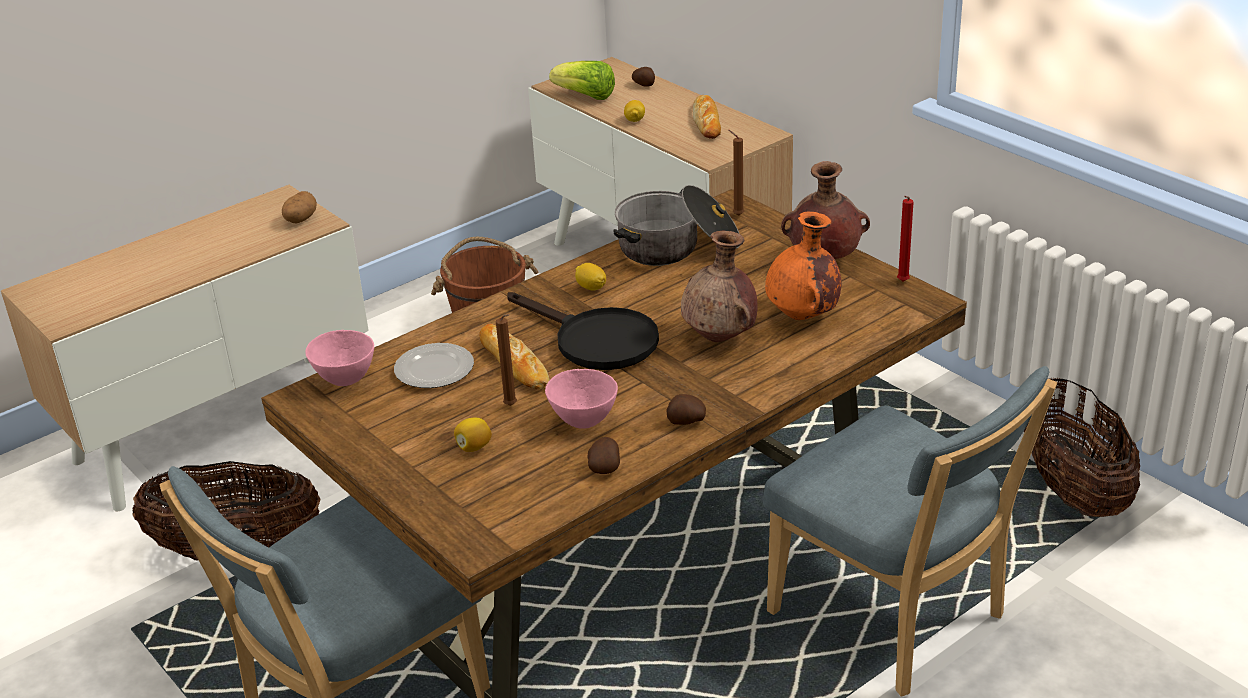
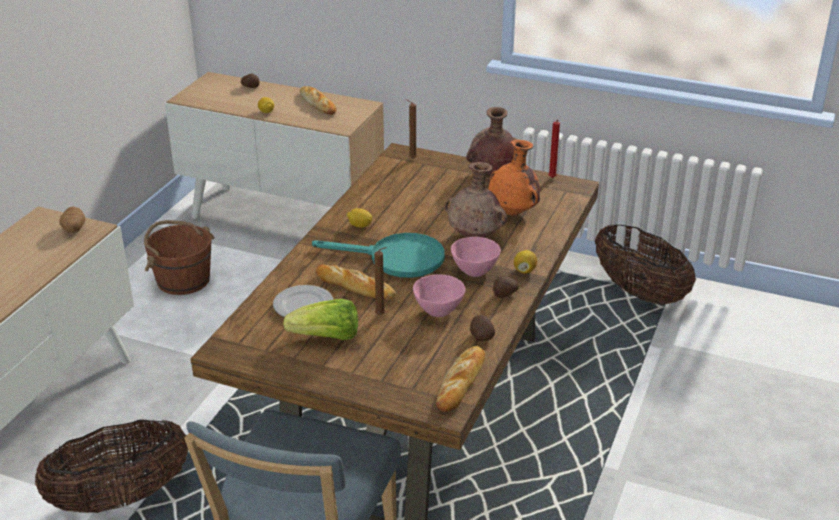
camera: 30 degrees left, 0 degrees up
pink bowl [305,330,374,386] -> pink bowl moved to [451,237,501,277]
lemon [454,418,492,452] -> lemon moved to [514,250,537,274]
black frying pan [507,292,659,370] -> turquoise frying pan [312,233,445,278]
lettuce [549,61,615,100] -> lettuce moved to [283,299,358,340]
cooking pot [614,185,739,266] -> none
blue chair [763,366,1057,697] -> none
none -> bread [436,346,485,412]

